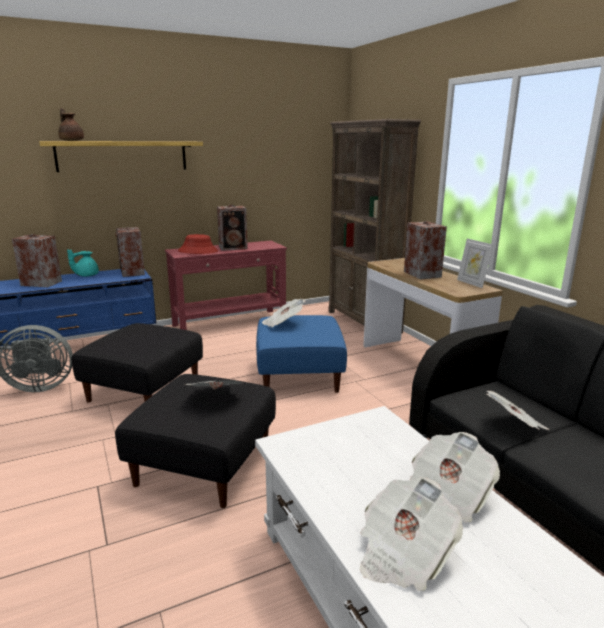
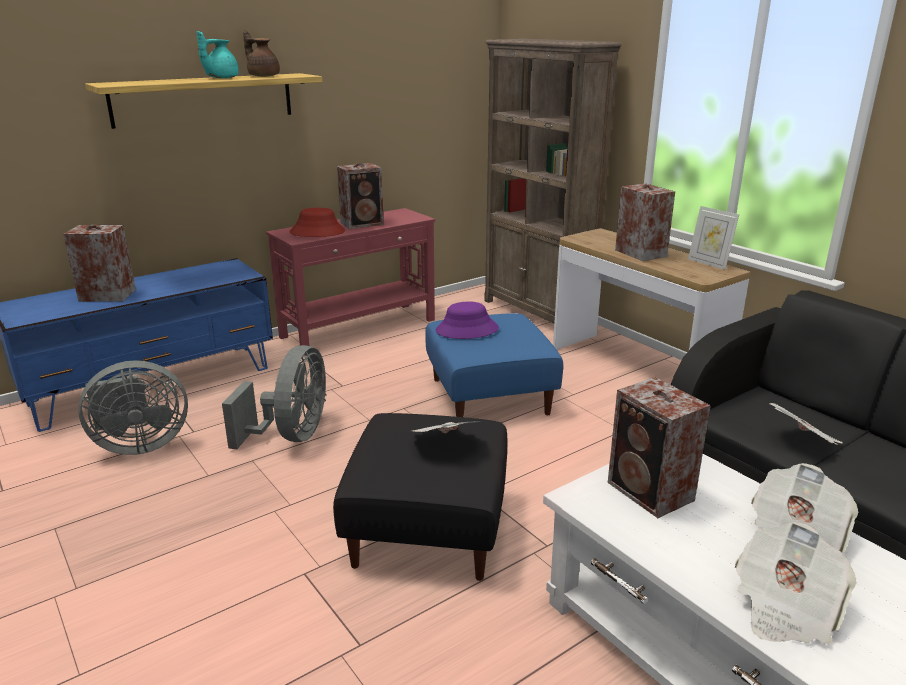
camera: 10 degrees left, 5 degrees up
brown teapot [58,108,84,141] -> brown teapot moved to [243,30,280,77]
turquoise teapot [67,249,99,277] -> turquoise teapot moved to [197,31,239,78]
black ottoman [71,323,203,402] -> grey fan [222,345,327,449]
speaker [115,227,145,277] -> speaker moved to [608,377,711,518]
newspaper [262,299,305,328] -> purple hat [436,302,499,339]

